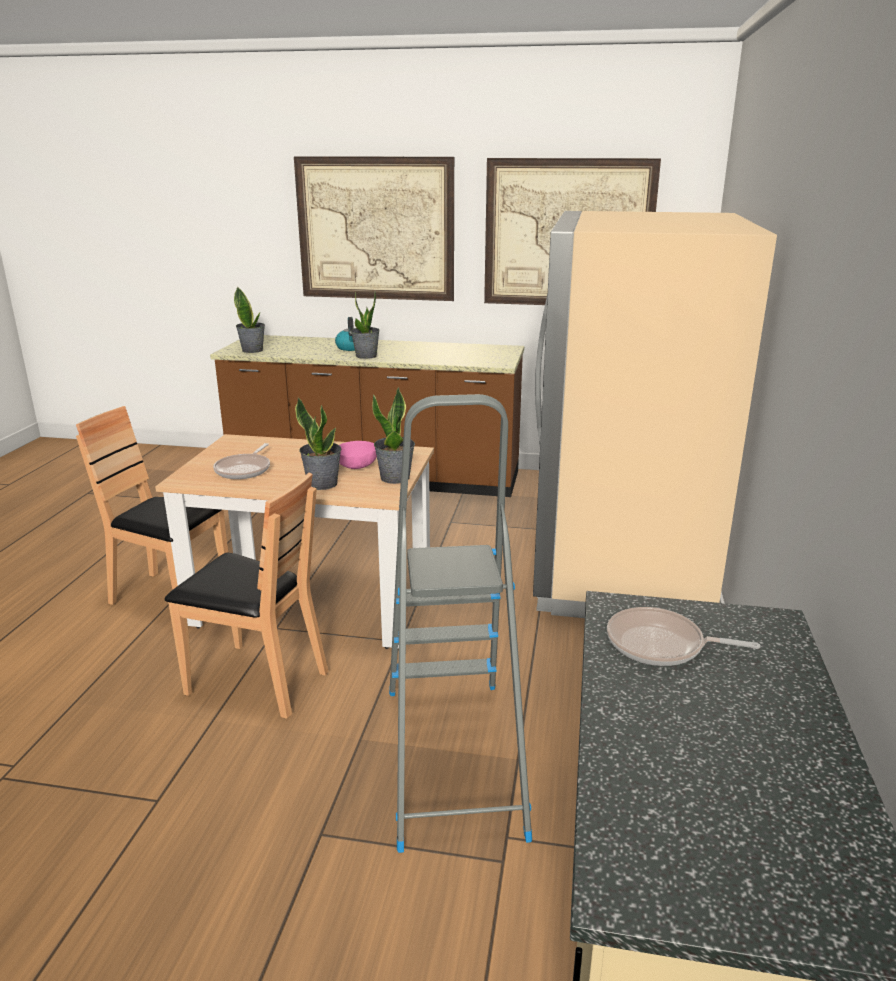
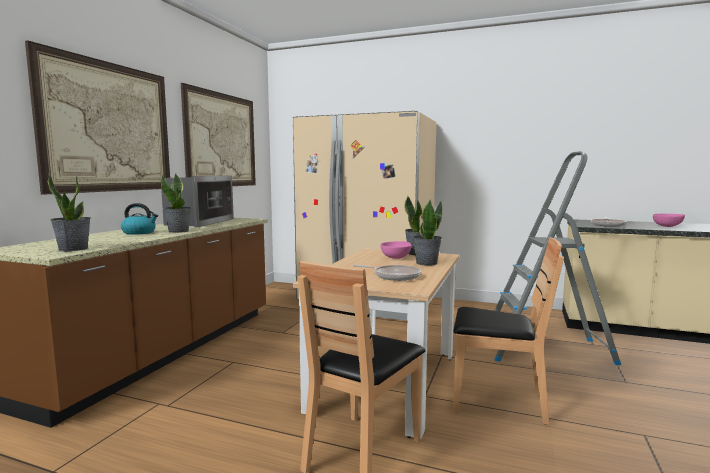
camera: 80 degrees left, 15 degrees down
brown chair [165,473,328,719] -> brown chair turned 75 degrees clockwise [453,237,564,425]
none -> microwave [161,176,234,227]
none -> pink bowl [653,214,685,227]

